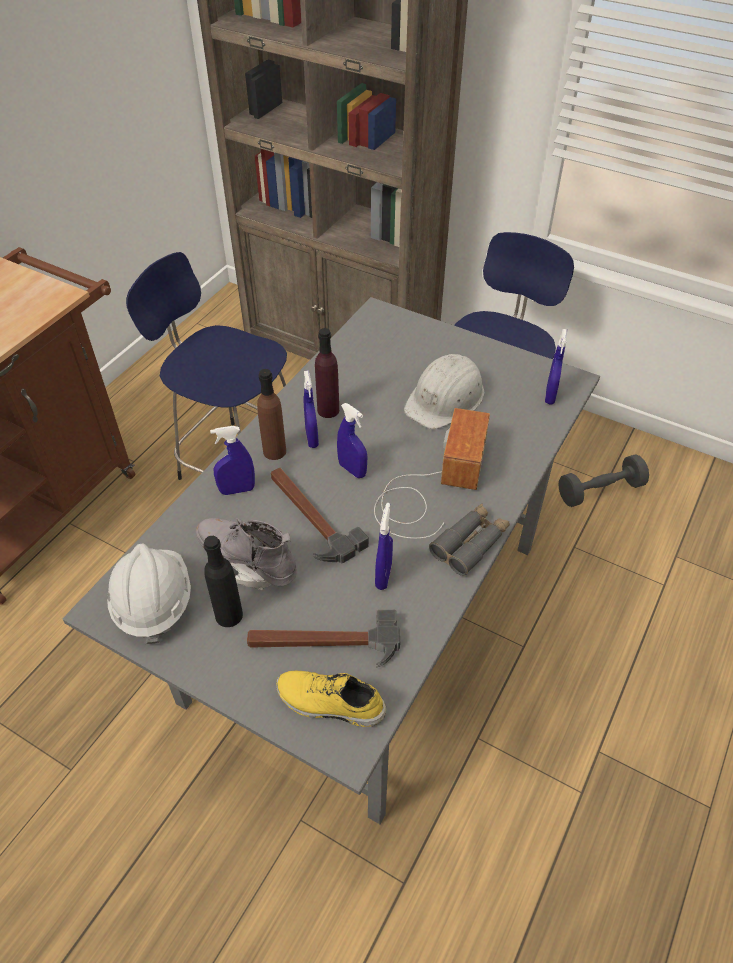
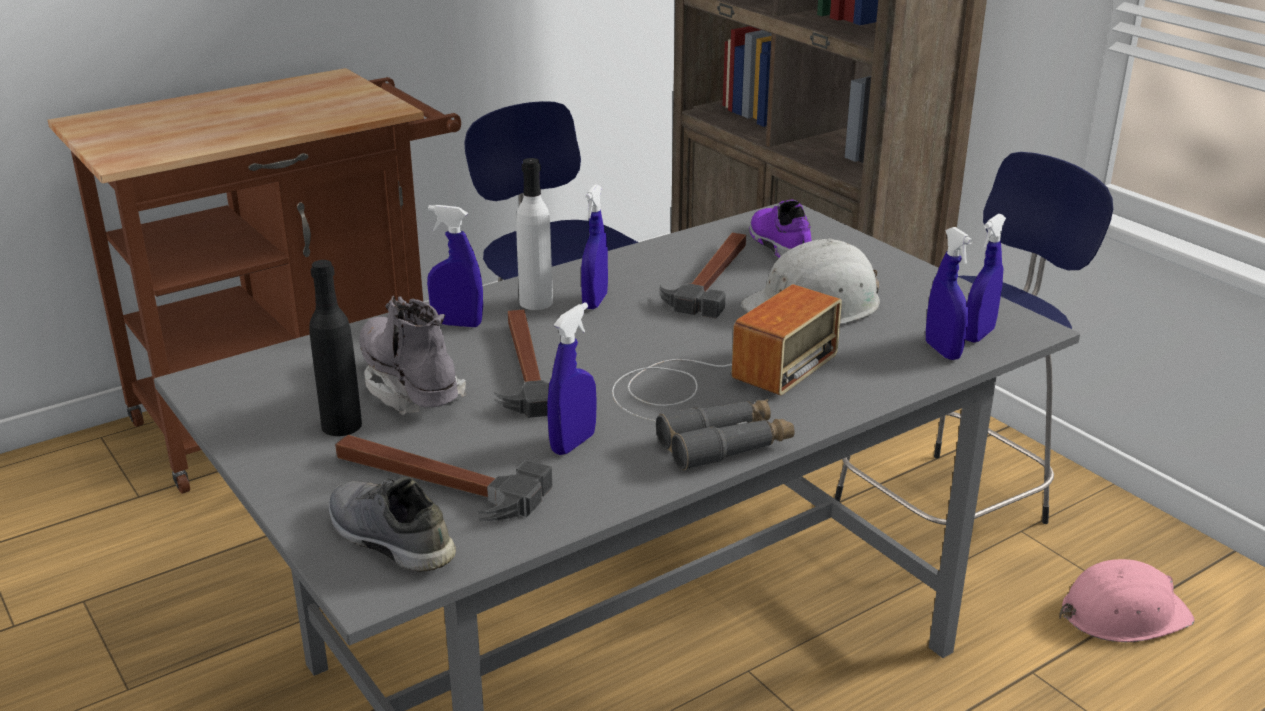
camera: 25 degrees right, 20 degrees down
white hard hat [107,544,191,644] -> none
brown bottle [257,369,286,460] -> white bottle [516,158,553,310]
yellow shoe [276,671,386,727] -> grey shoe [329,477,456,572]
purple bottle [315,328,339,418] -> none
blue spray bottle [337,403,367,478] -> blue spray bottle moved to [926,227,973,360]
grey dumbbell [558,454,649,507] -> pink hard hat [1060,559,1194,642]
none -> hammer [659,233,746,318]
none -> purple shoe [749,200,812,258]

